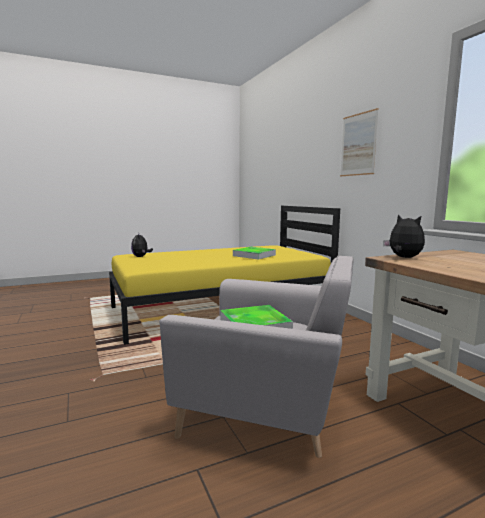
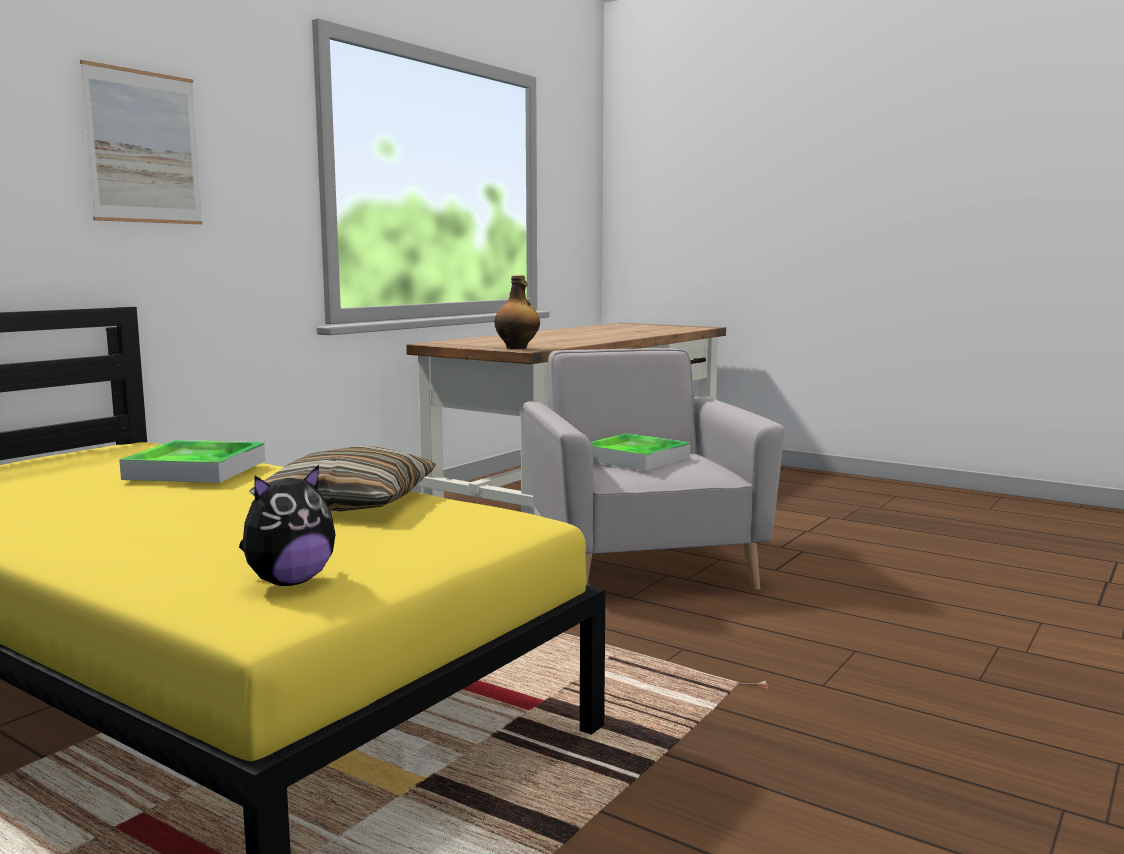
camera: 120 degrees left, 0 degrees up
plush toy [383,214,425,258] -> bottle [494,275,540,349]
none -> pillow [249,446,436,512]

